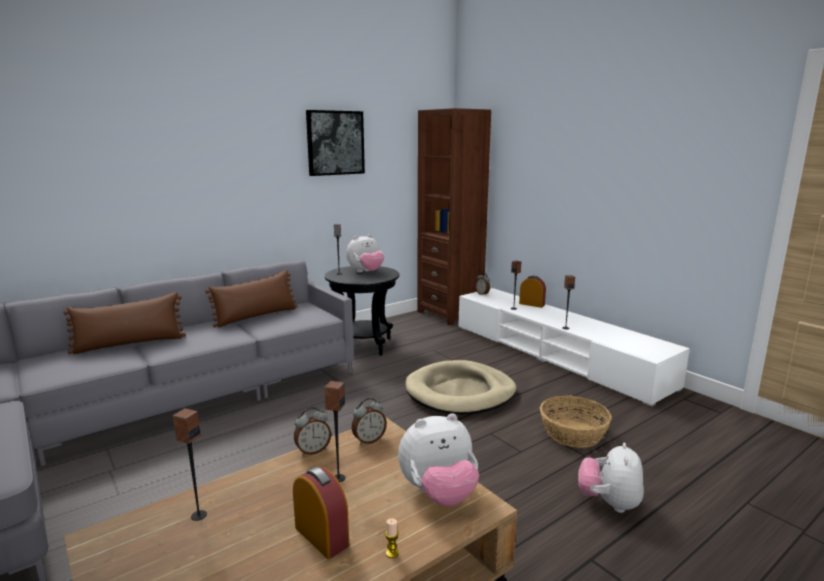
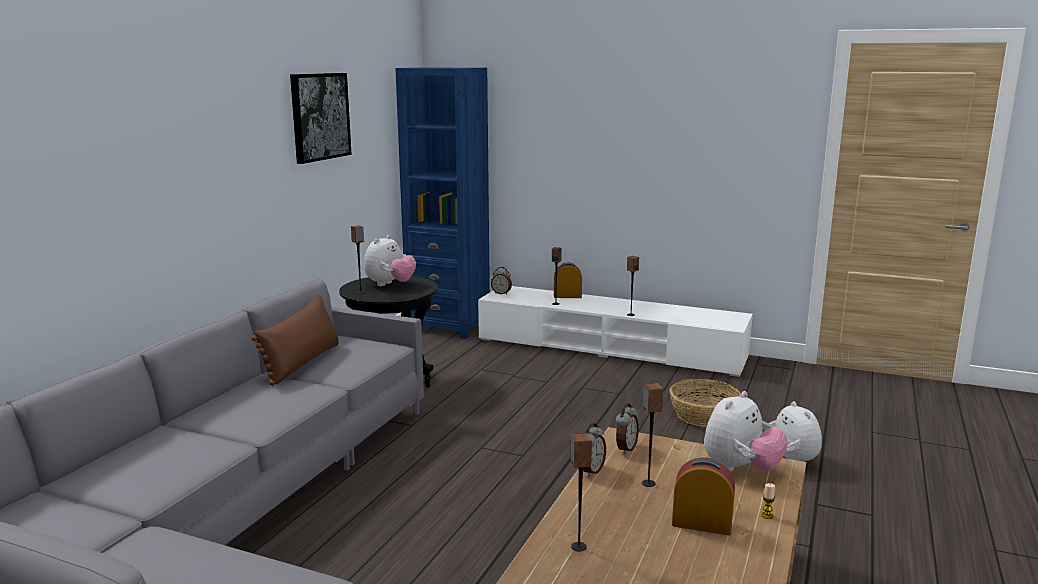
camera: 30 degrees left, 0 degrees up
brown pillow [63,292,186,354] -> none
beige dog bed [405,360,516,415] -> none
brown bookcase [417,108,491,326] -> blue bookcase [395,67,490,339]

